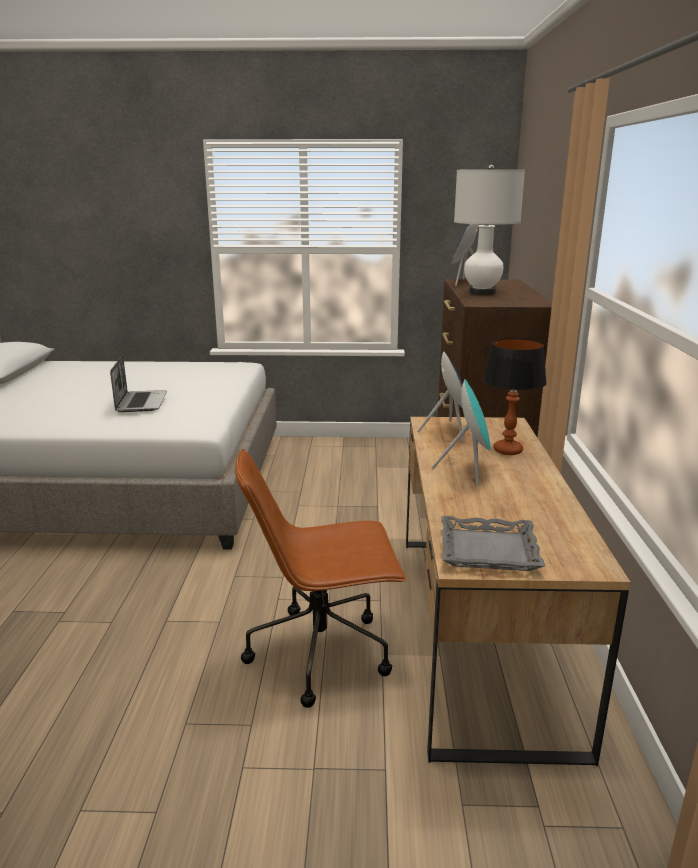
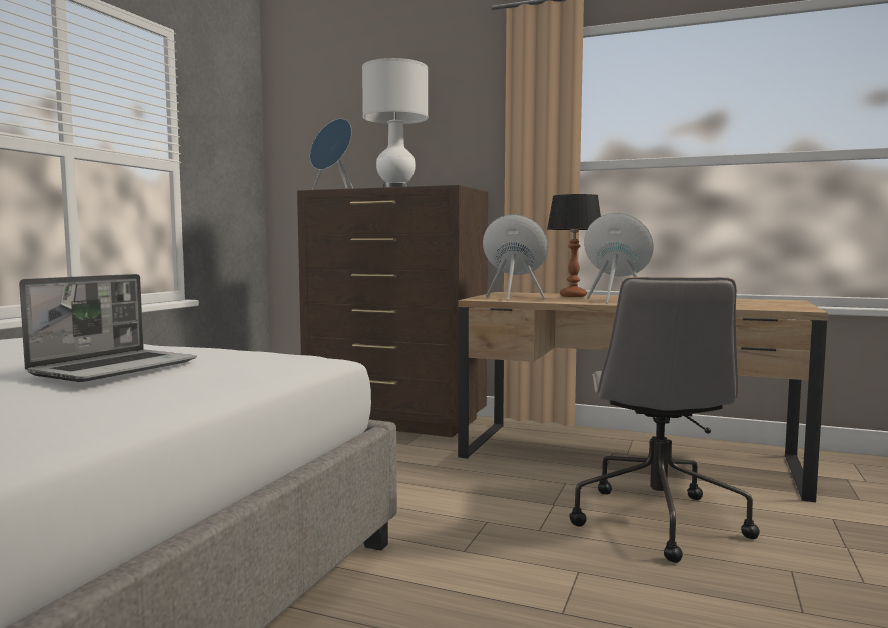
camera: 70 degrees left, 15 degrees down
laptop [110,355,167,412] -> laptop turned 105 degrees clockwise [19,274,197,382]
brown office chair [235,449,407,708] -> grey office chair [569,277,760,563]
grey tray [441,516,545,571] -> none

